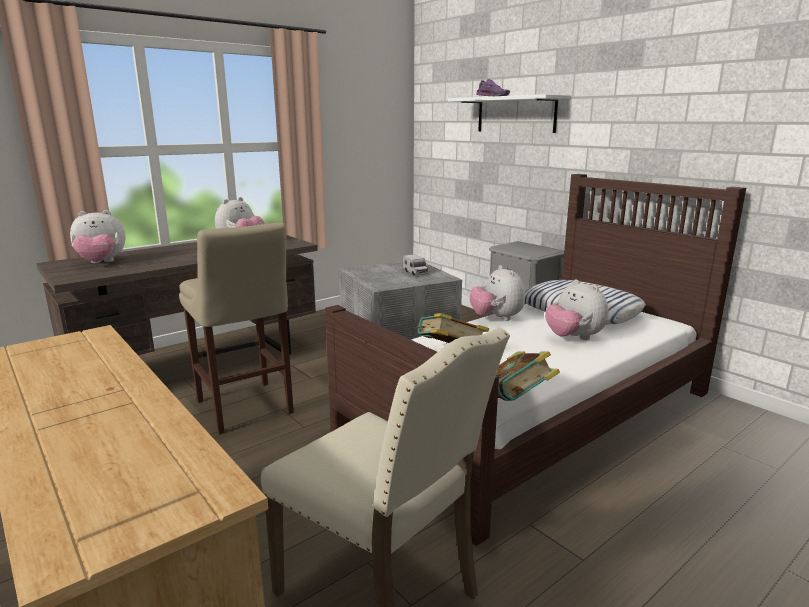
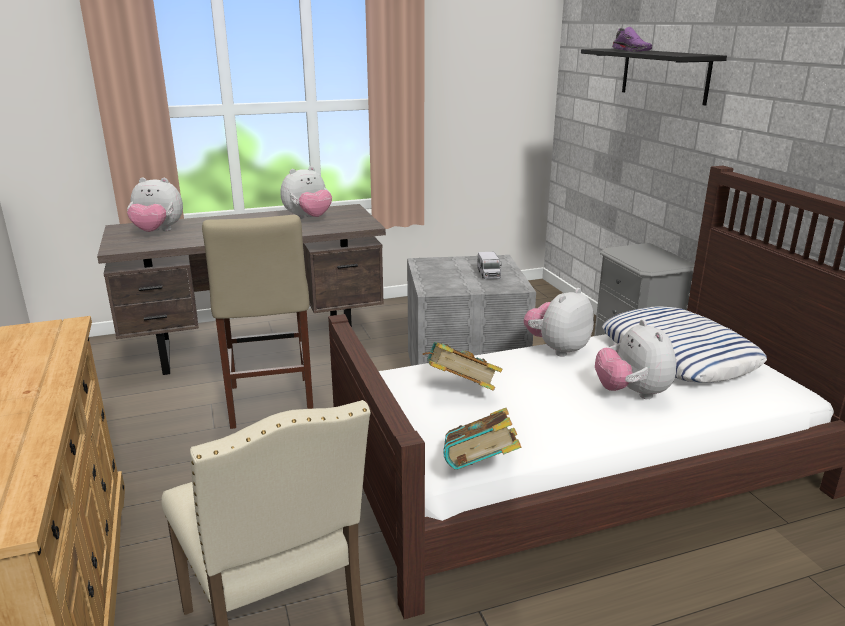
camera: 20 degrees right, 5 degrees up
white shelf [448,94,570,133] -> black shelf [581,49,727,105]
plush toy [470,265,525,321] -> plush toy turned 45 degrees clockwise [524,288,594,357]

